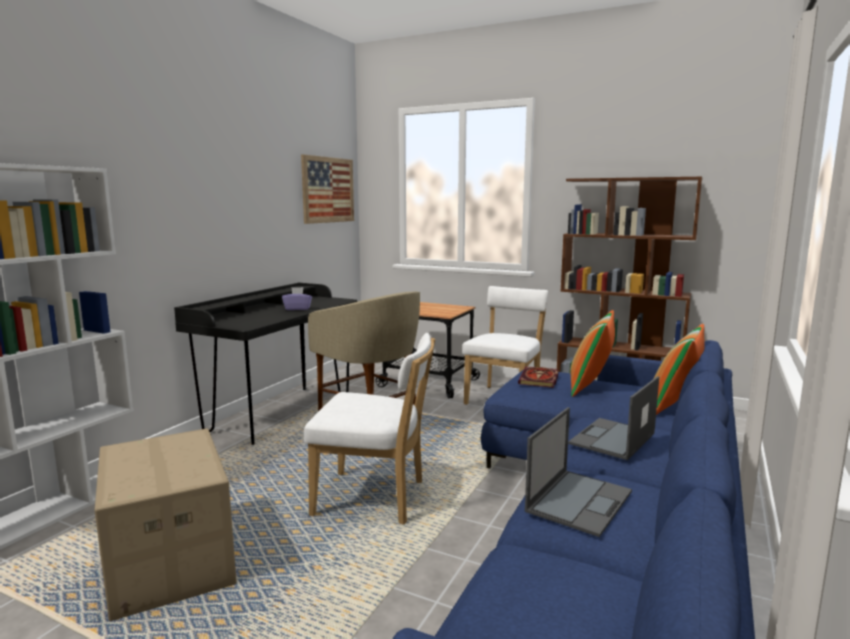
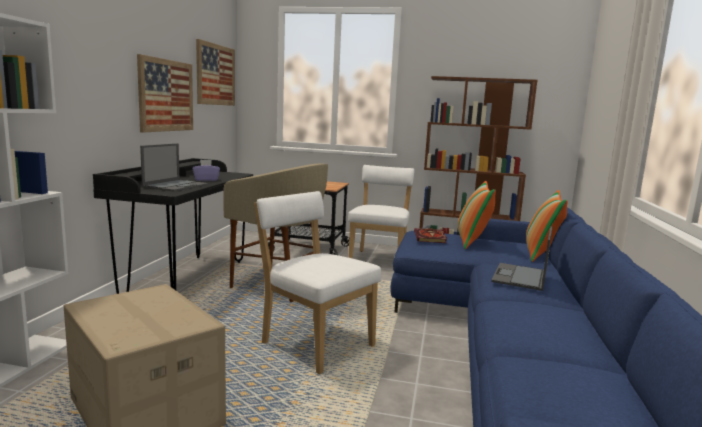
camera: 15 degrees left, 0 degrees up
white chair [304,333,435,525] -> white chair turned 135 degrees counterclockwise [254,191,381,374]
laptop [525,407,632,537] -> laptop moved to [140,143,208,192]
none -> picture [137,54,193,133]

